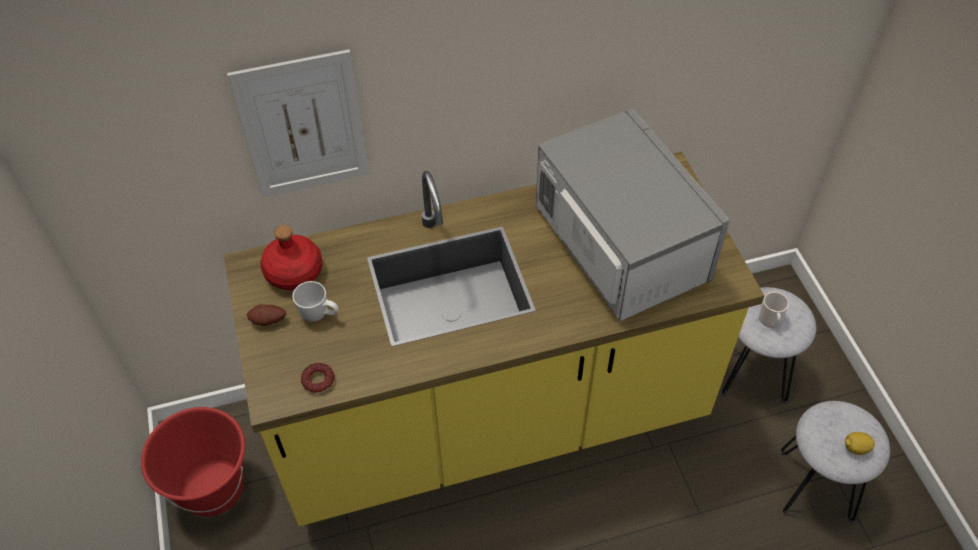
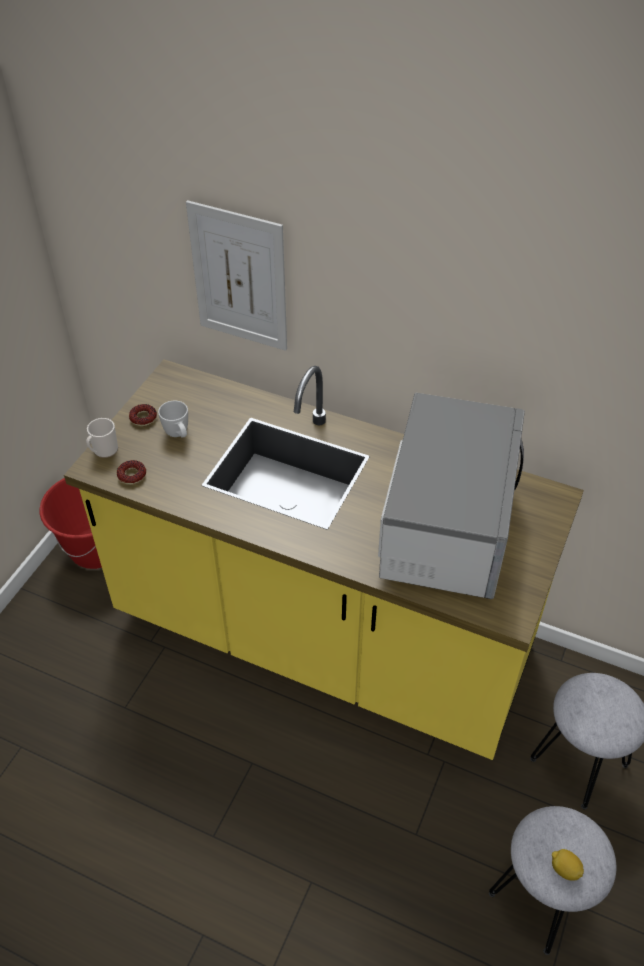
camera: 40 degrees right, 5 degrees down
potato [247,304,286,326] -> donut [129,404,157,426]
red bottle [261,225,322,290] -> none
mug [759,292,789,327] -> mug moved to [86,418,118,458]

